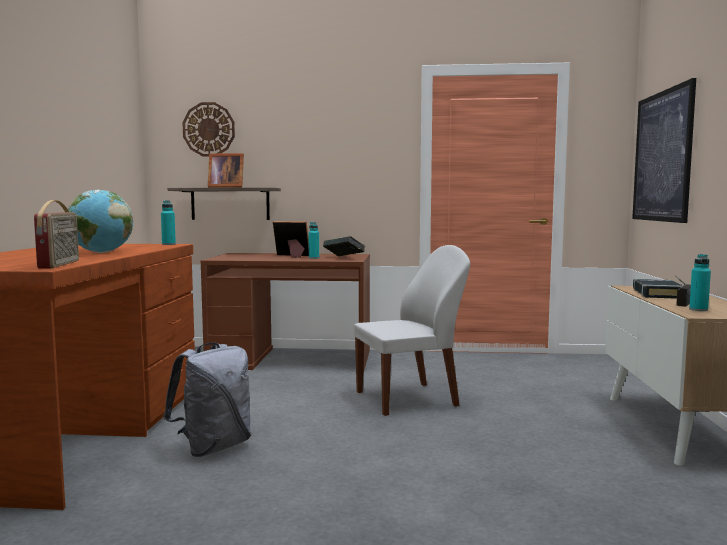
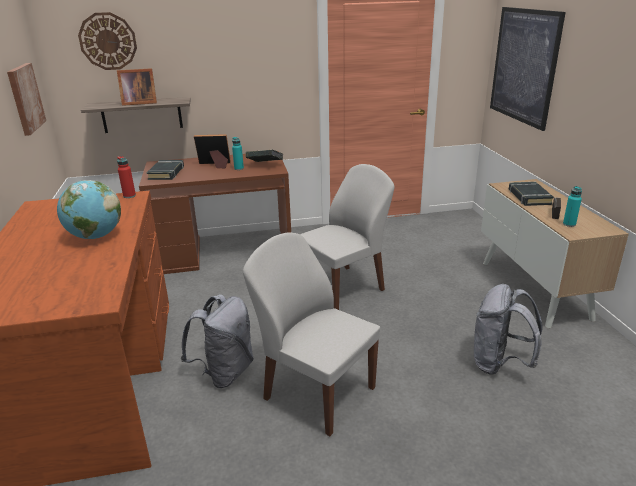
camera: 15 degrees left, 20 degrees up
radio [34,200,79,269] -> none
turquoise bottle [161,200,176,245] -> red bottle [117,156,136,198]
none -> picture [7,63,46,136]
none -> black book [147,160,184,180]
none -> white chair [243,233,380,436]
none -> grey backpack [474,284,543,375]

